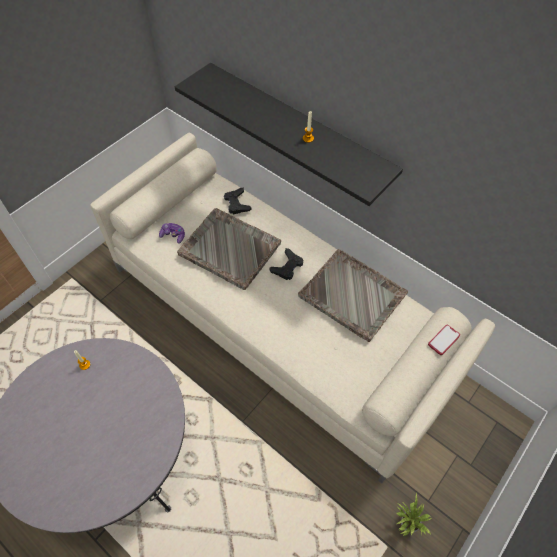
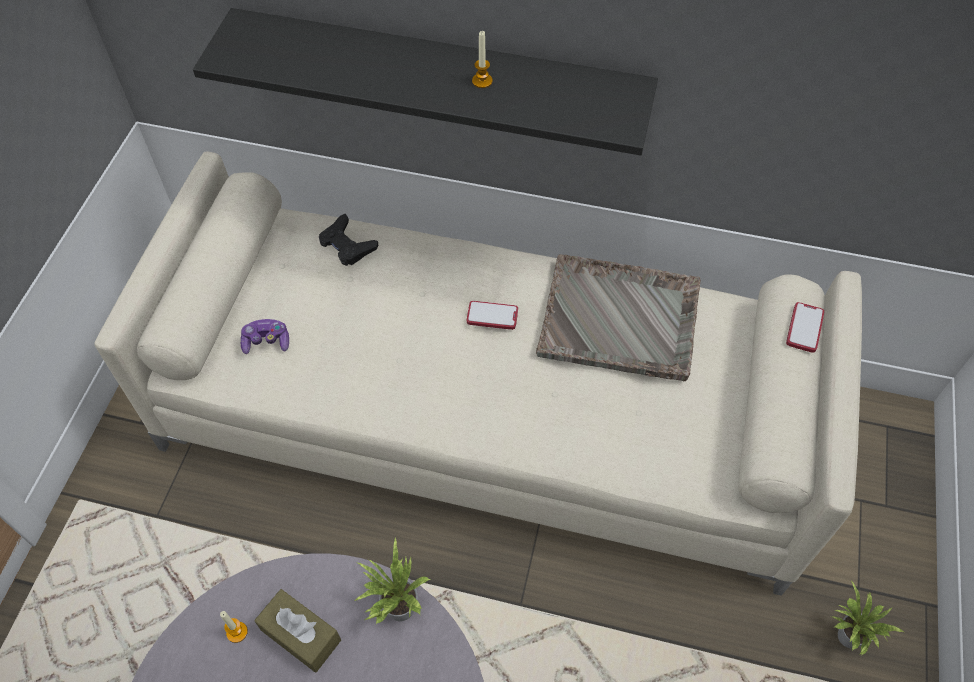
camera: 25 degrees left, 0 degrees up
grey tray [177,208,281,290] -> none
black game controller [269,248,303,280] -> phone [467,301,518,330]
none -> brown tissue box [255,589,341,673]
none -> potted plant [354,536,430,624]

